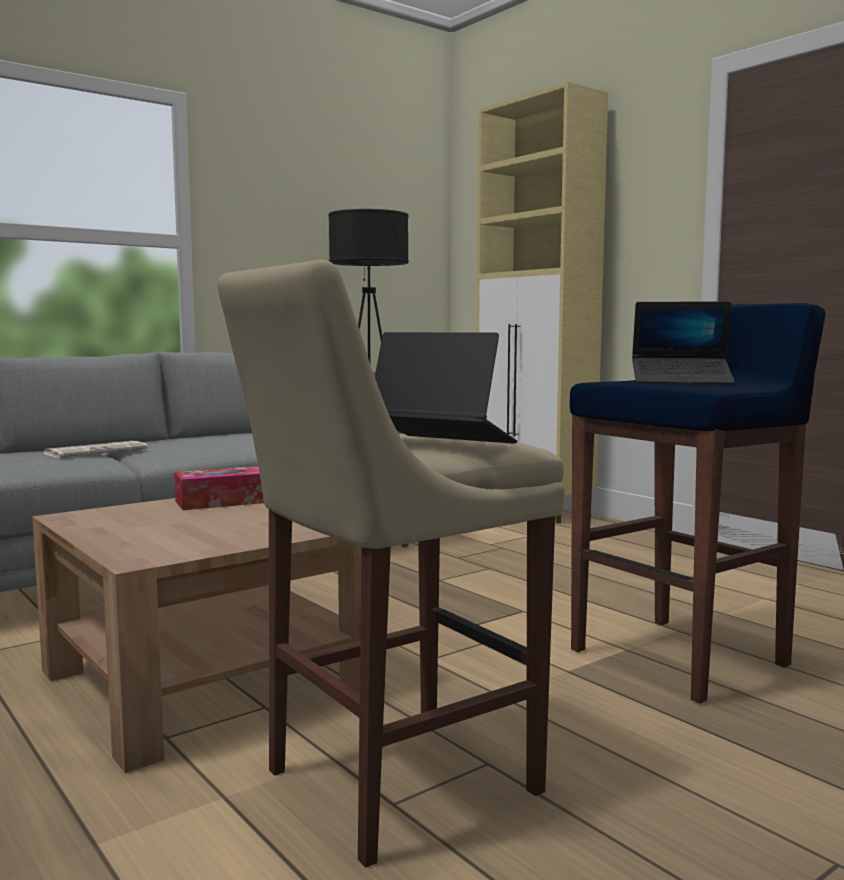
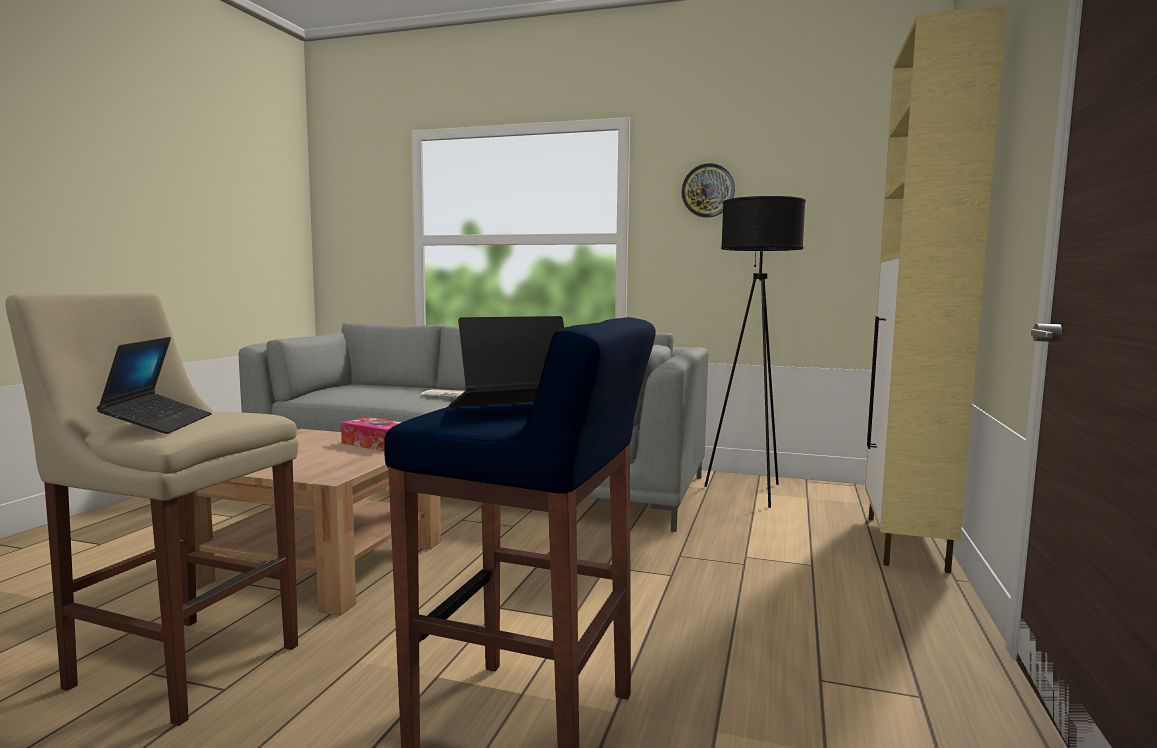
camera: 55 degrees right, 0 degrees up
laptop [632,301,734,384] -> laptop turned 90 degrees clockwise [449,316,564,408]
none -> wall clock [681,163,735,218]

